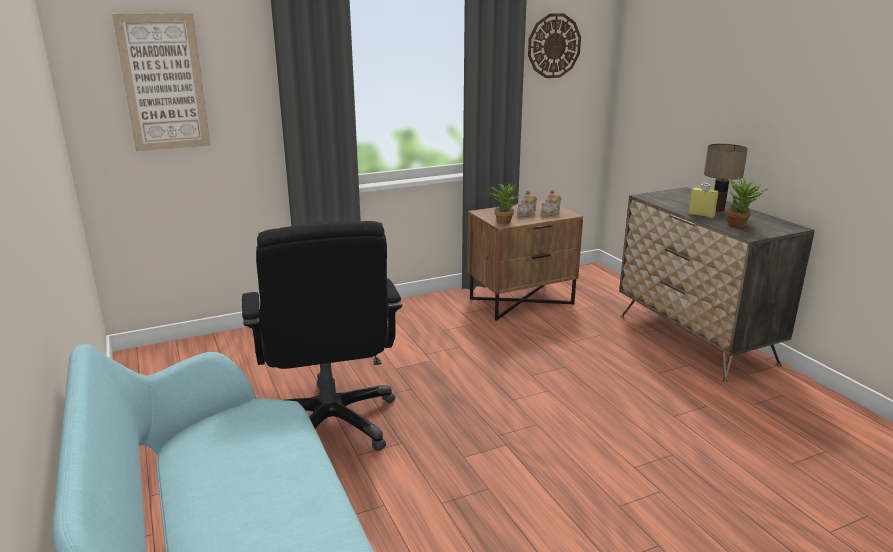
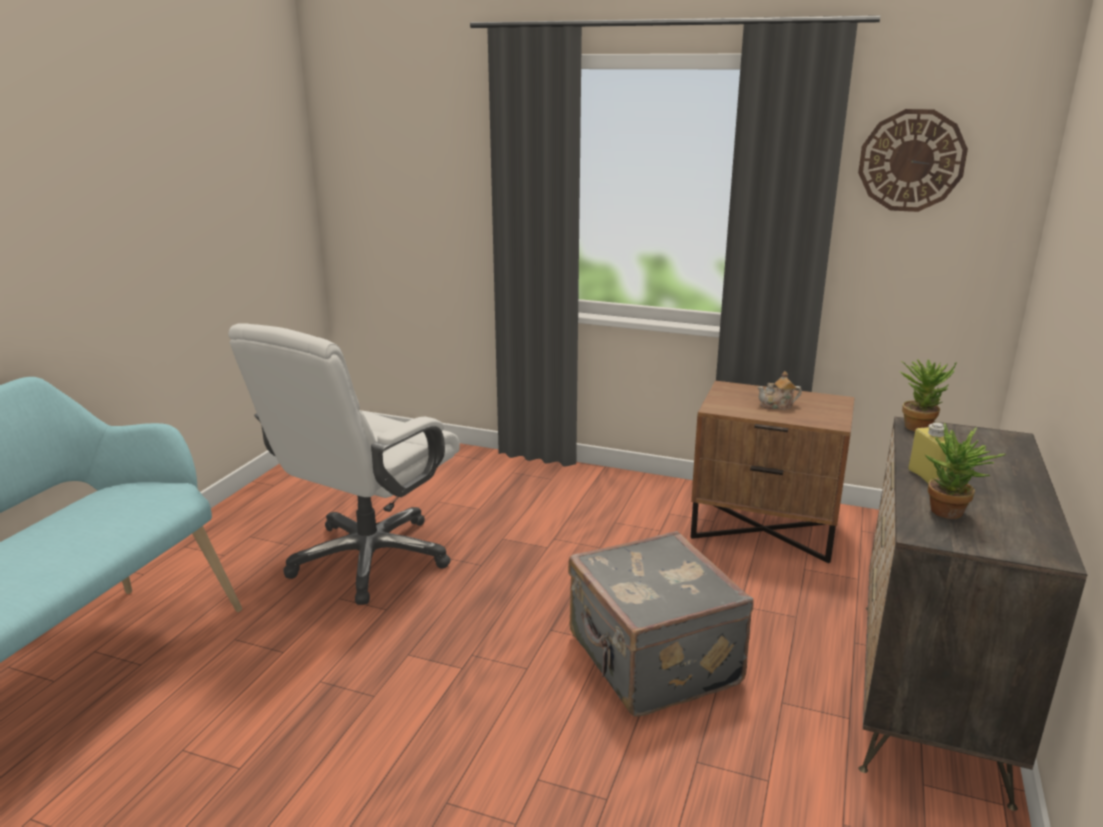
camera: 45 degrees right, 0 degrees up
picture [112,13,211,152] -> none
black office chair [242,221,403,451] -> white office chair [228,323,460,605]
potted plant [490,182,519,224] -> potted plant moved to [899,359,957,431]
teapot [541,190,561,216] -> none
table lamp [704,144,748,212] -> none
none -> grey suitcase [568,531,754,717]

